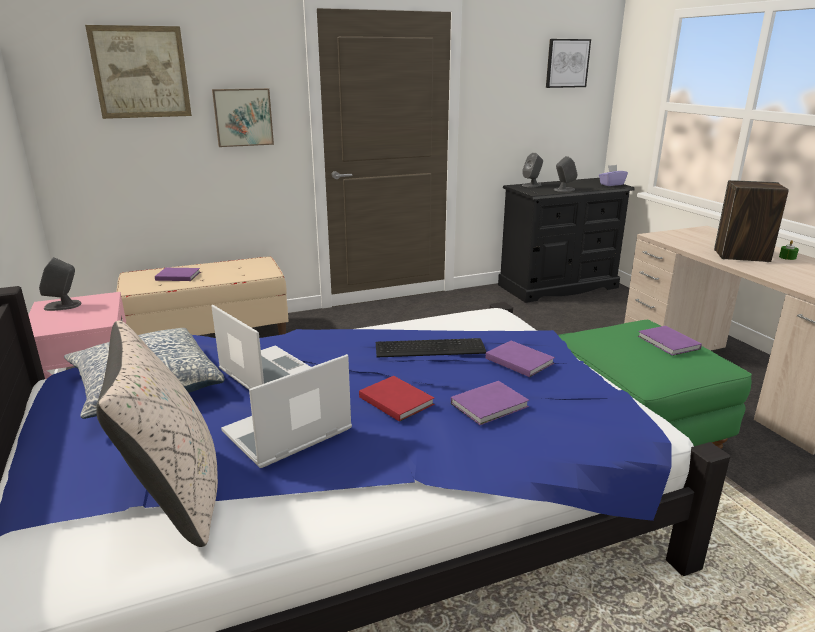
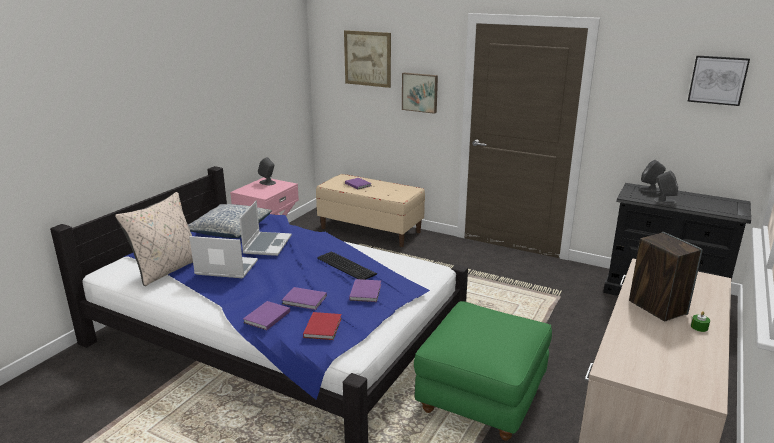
camera: 50 degrees right, 0 degrees up
red book [359,376,434,422] -> red book moved to [303,312,342,340]
purple tissue box [599,165,628,186] -> none
purple book [638,326,702,356] -> purple book moved to [243,301,290,330]

